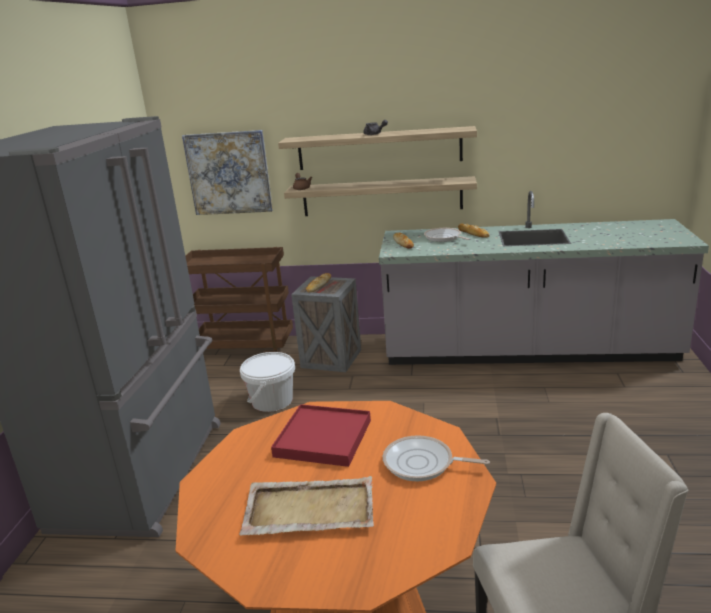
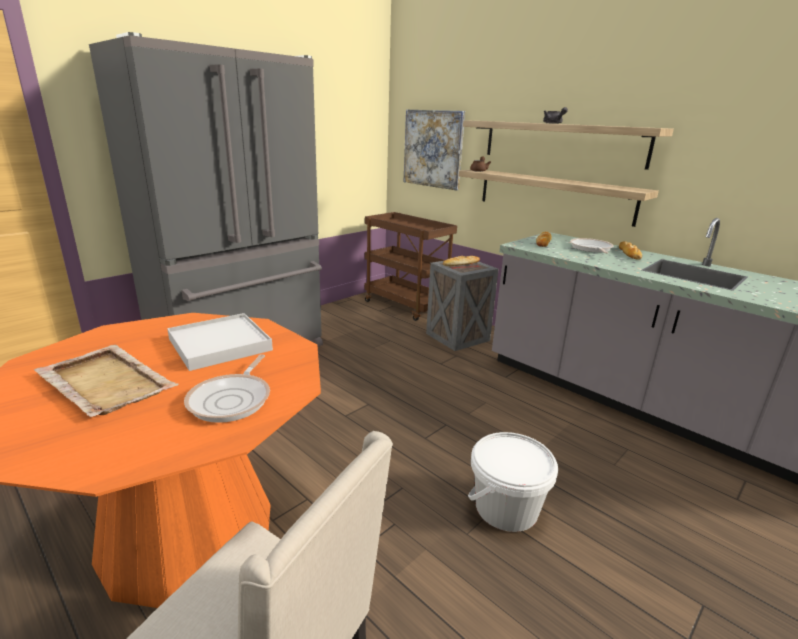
camera: 35 degrees right, 0 degrees up
white bucket [240,352,295,412] -> white bucket moved to [468,432,558,532]
red tray [271,404,371,467] -> white tray [167,313,273,371]
frying pan [383,435,490,481] -> frying pan turned 135 degrees counterclockwise [184,354,270,423]

